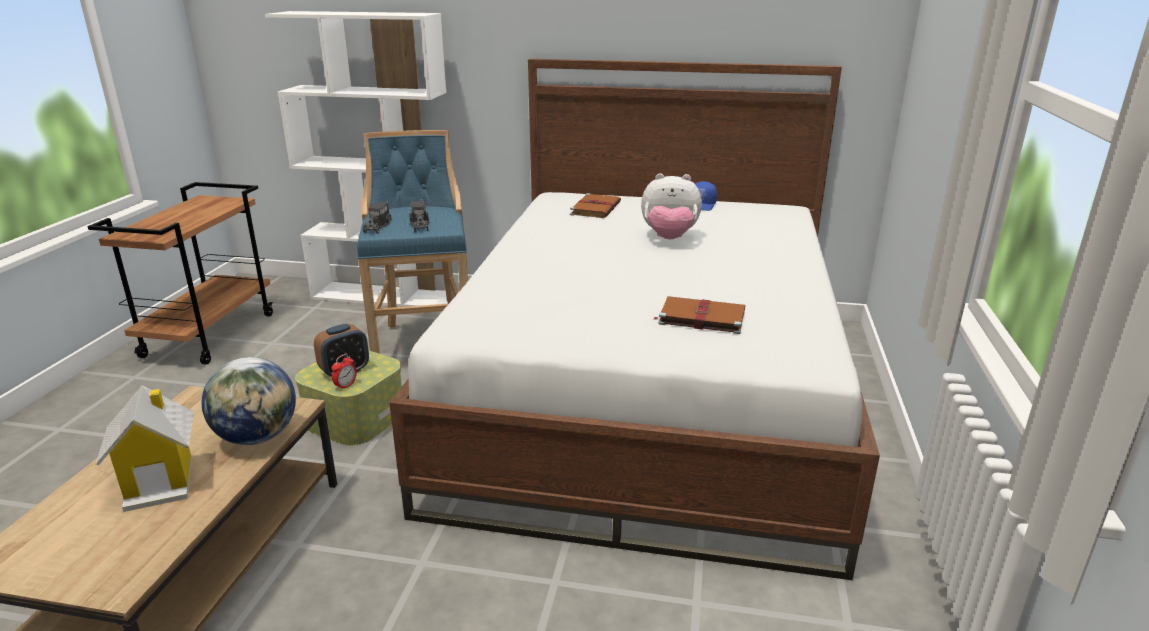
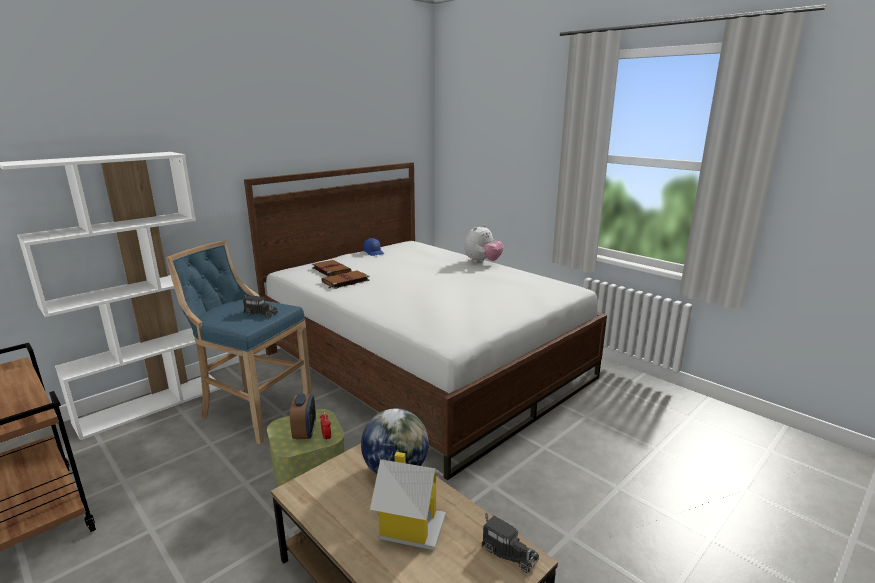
camera: 55 degrees left, 5 degrees down
toy truck [363,201,392,234] -> toy truck moved to [482,513,539,573]
plush toy [641,173,702,239] -> plush toy moved to [464,224,504,263]
brown book [654,296,745,334] -> brown book moved to [321,270,370,289]

